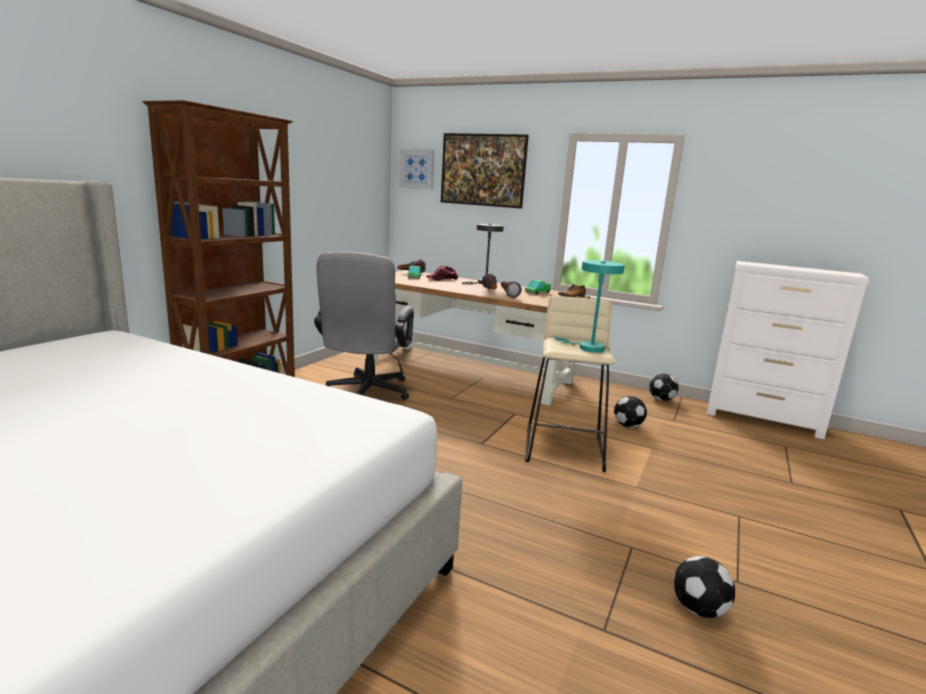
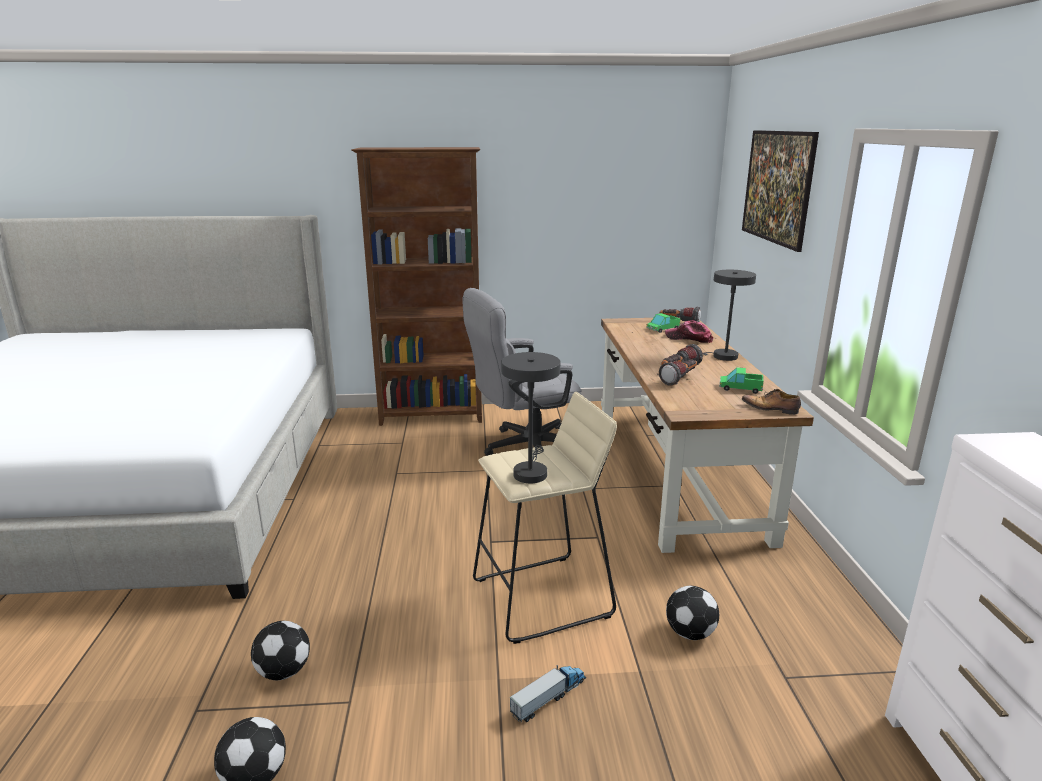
camera: 60 degrees right, 5 degrees up
picture [399,149,434,190] -> none
turquoise table lamp [554,260,625,353] -> grey table lamp [501,352,560,483]
football [649,374,679,401] -> football moved to [251,621,310,680]
none -> toy truck [510,665,586,722]

